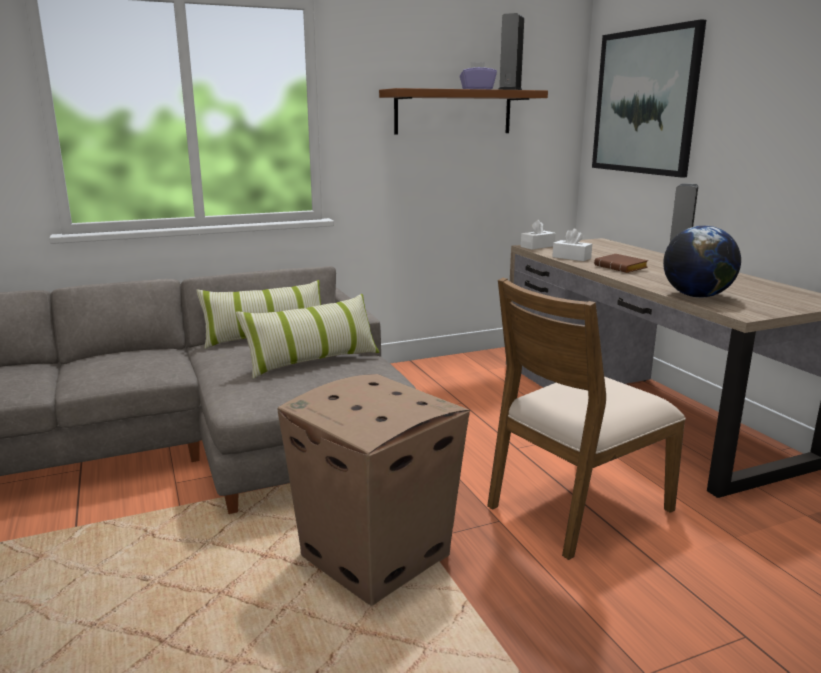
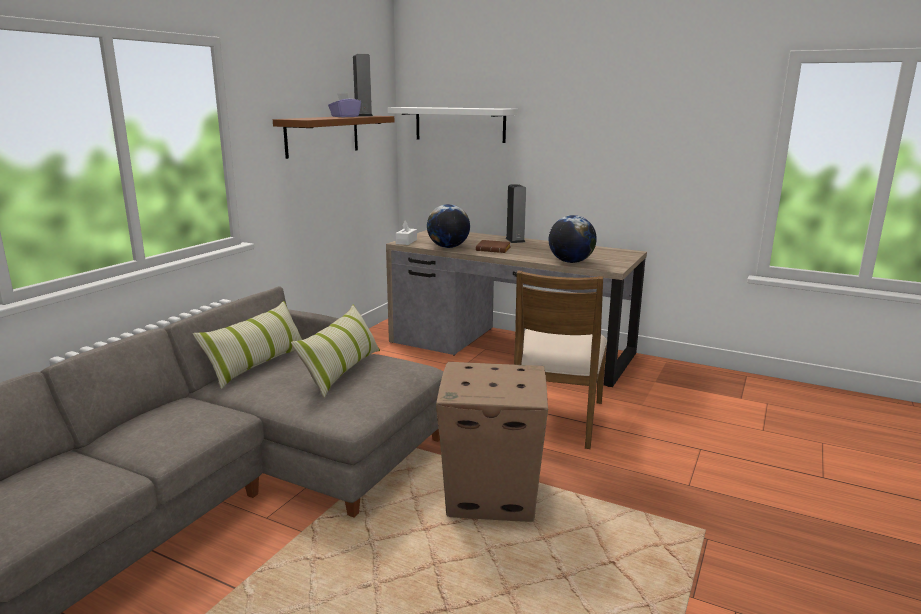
camera: 40 degrees left, 0 degrees up
white tissue box [552,229,592,261] -> globe [427,204,470,248]
picture [592,19,706,178] -> white shelf [387,107,518,143]

